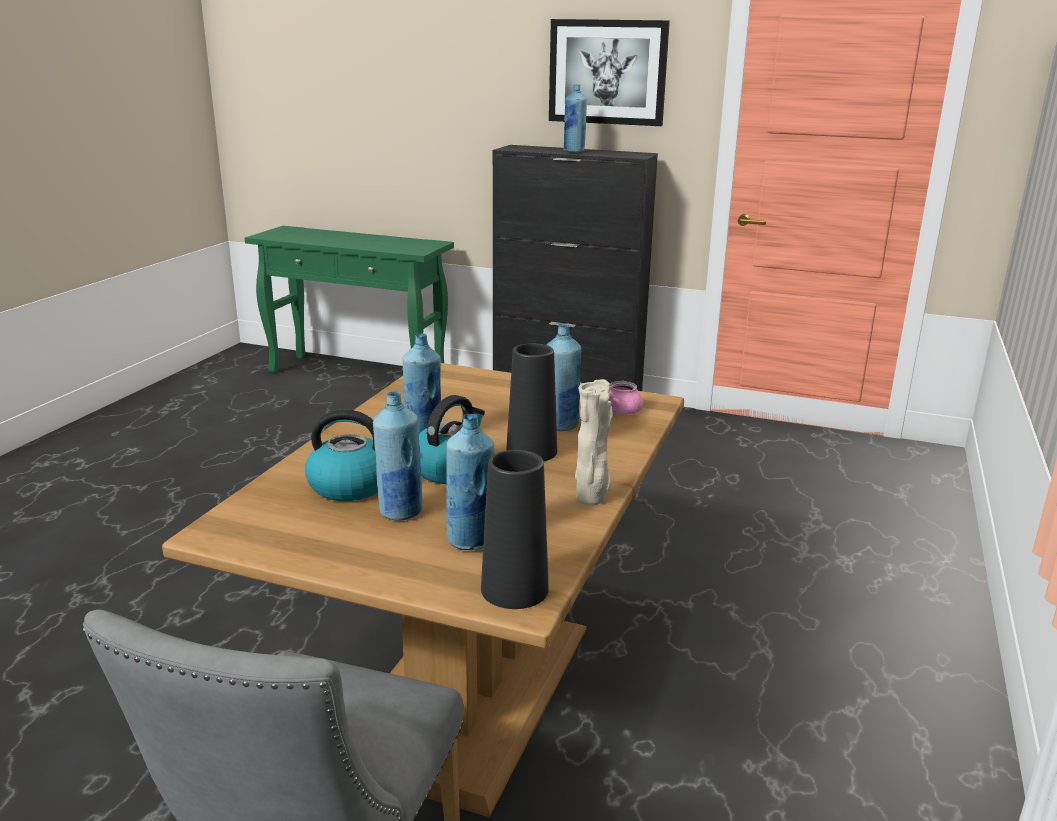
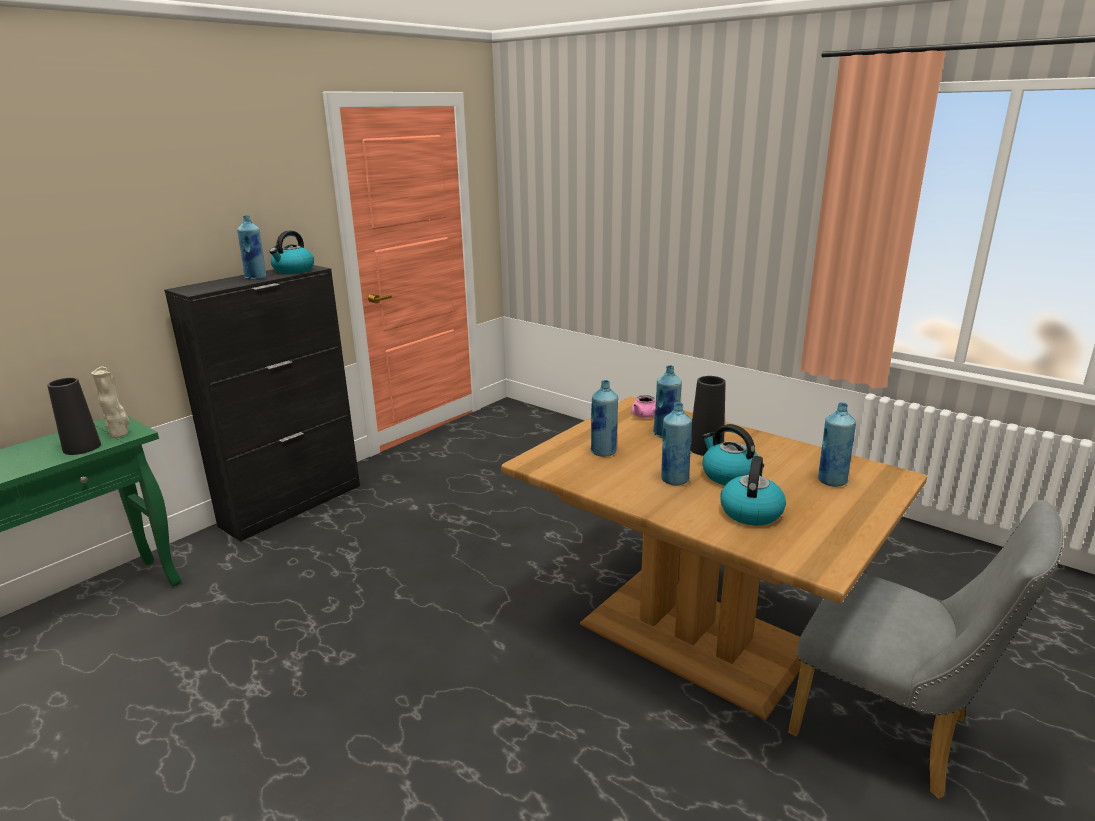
camera: 70 degrees left, 0 degrees up
blue bottle [373,391,423,521] -> blue bottle moved to [590,380,618,457]
black vase [481,450,549,609] -> black vase moved to [47,378,101,455]
picture [549,19,670,126] -> none
beige vase [575,379,613,505] -> beige vase moved to [91,366,130,438]
none -> kettle [269,231,314,274]

